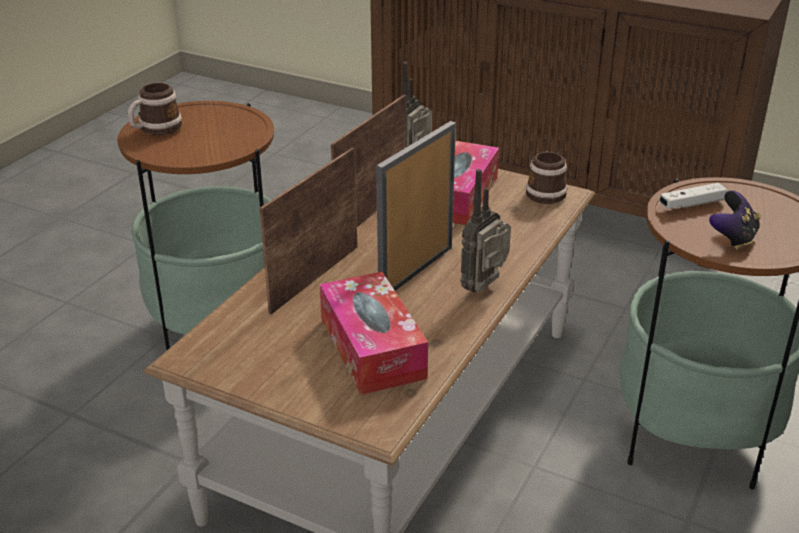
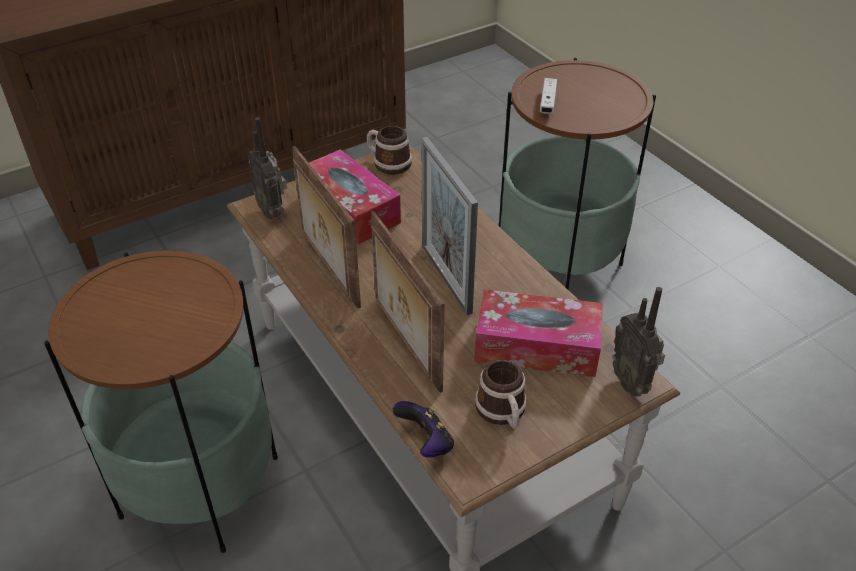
camera: 60 degrees left, 10 degrees up
mug [128,83,182,135] -> mug moved to [475,360,527,429]
radio [460,169,511,292] -> radio moved to [613,287,665,396]
game controller [709,191,761,250] -> game controller moved to [392,401,454,458]

